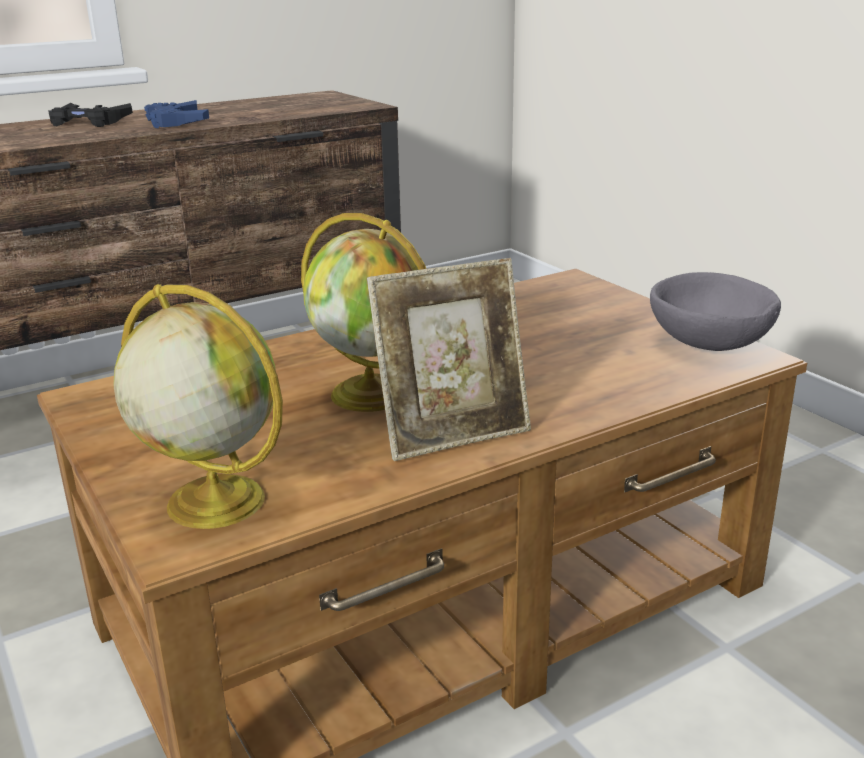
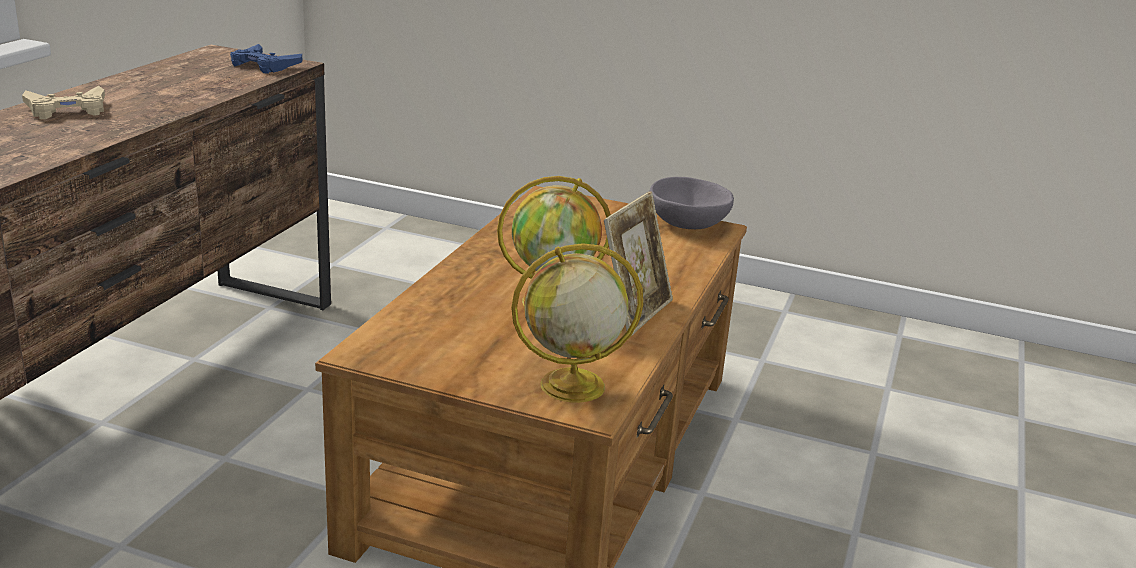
camera: 40 degrees left, 0 degrees up
black game controller [48,103,133,127] -> beige game controller [22,86,105,119]
blue game controller [144,100,209,128] -> blue game controller moved to [230,44,302,74]

